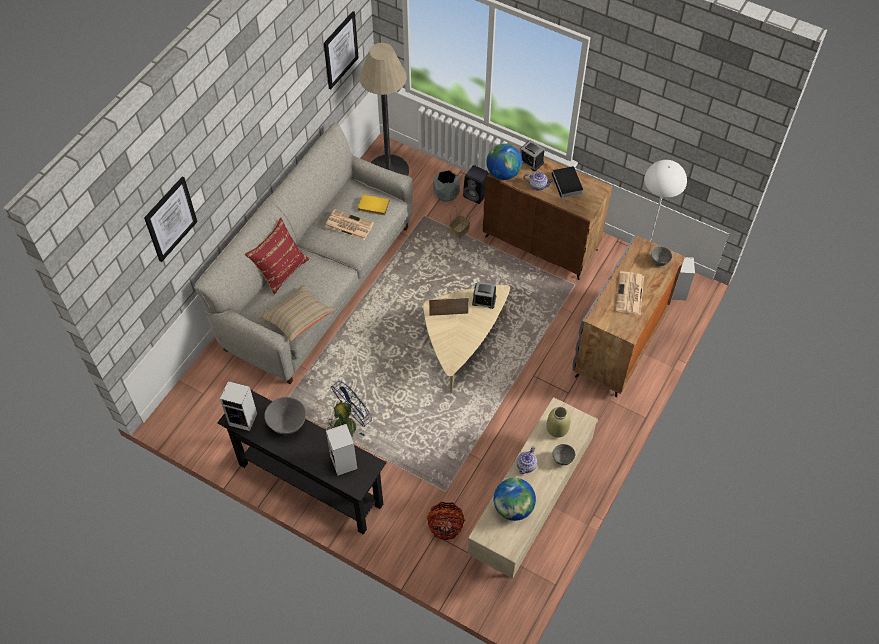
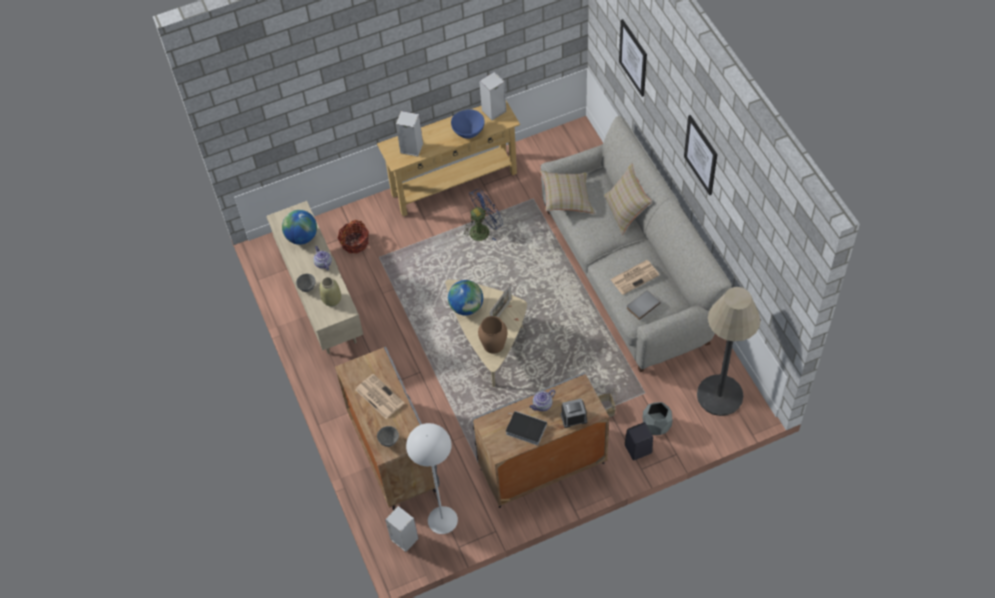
camera: 130 degrees right, 0 degrees up
black console table [217,390,386,535] -> beige console table [377,101,520,216]
red pillow [245,218,309,294] -> beige pillow [604,163,652,235]
grey bowl [264,397,306,435] -> blue bowl [451,109,485,139]
picture [324,11,359,90] -> picture moved to [684,115,717,195]
blue fan [327,381,372,437] -> blue fan turned 120 degrees counterclockwise [464,188,503,241]
yellow book [358,194,390,215] -> grey book [627,290,661,320]
alarm clock [472,281,496,309] -> brown vase [478,316,507,354]
brown cabinet [483,143,612,280] -> grey cabinet [472,372,609,508]
globe [486,143,522,180] -> globe moved to [448,280,483,315]

